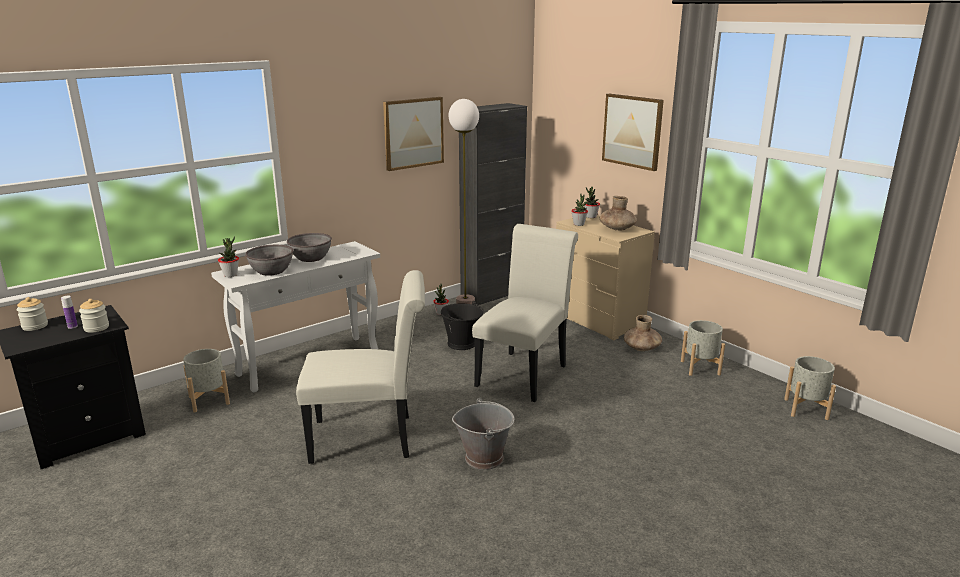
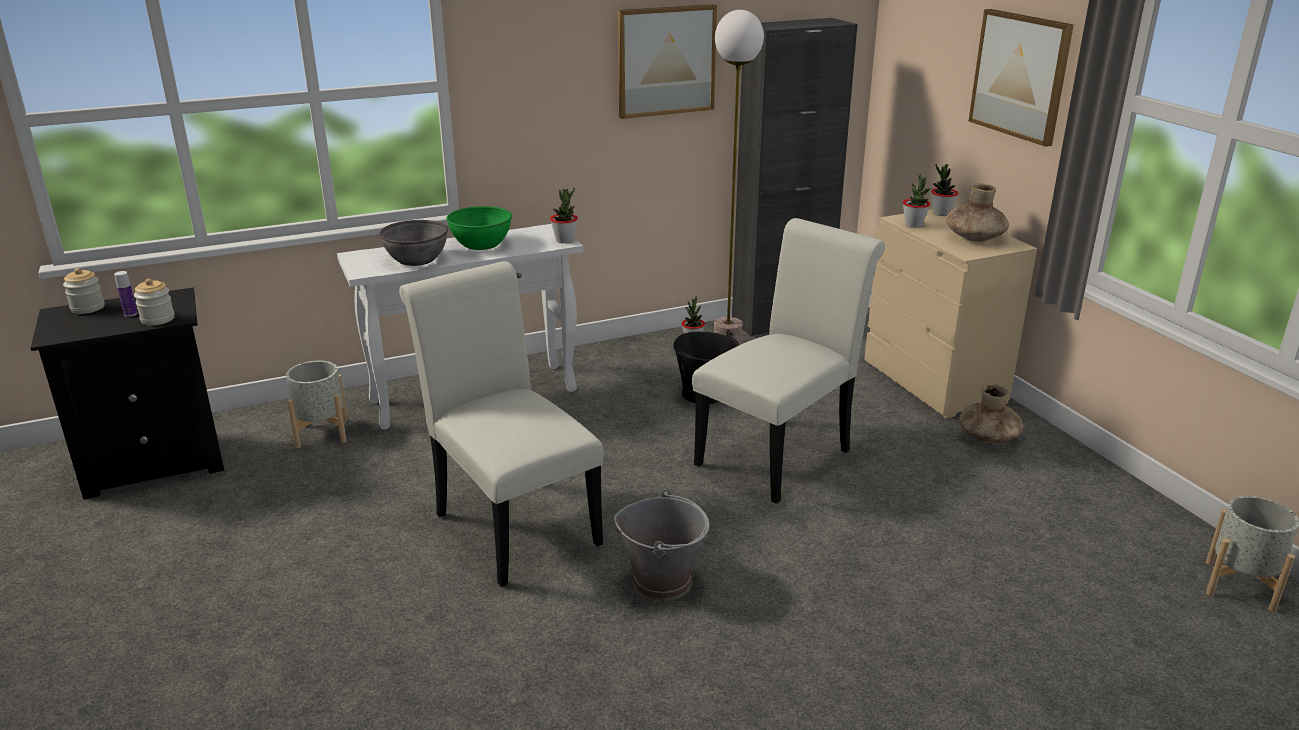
camera: 15 degrees right, 5 degrees up
potted plant [218,236,239,277] -> potted plant moved to [550,187,578,243]
grey bowl [287,233,332,262] -> green bowl [446,206,512,250]
white chair [296,270,425,464] -> white chair turned 135 degrees counterclockwise [399,261,603,587]
grey planter [681,320,725,376] -> none

